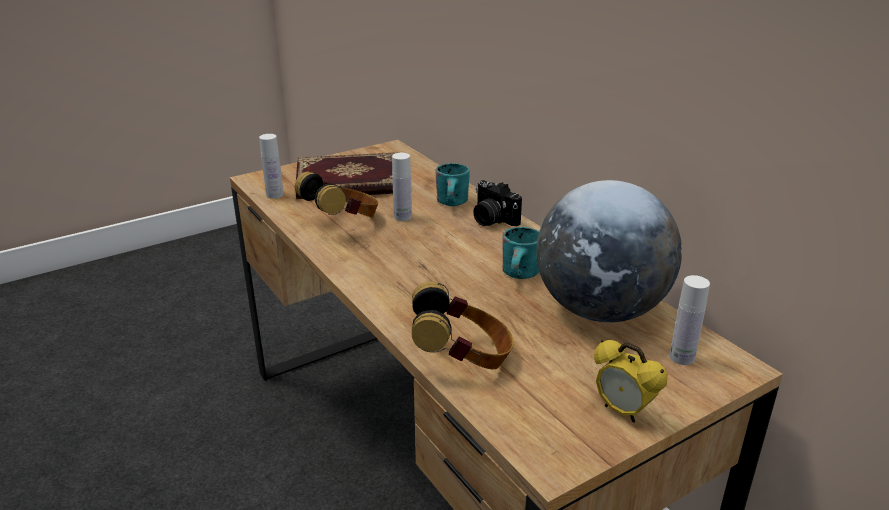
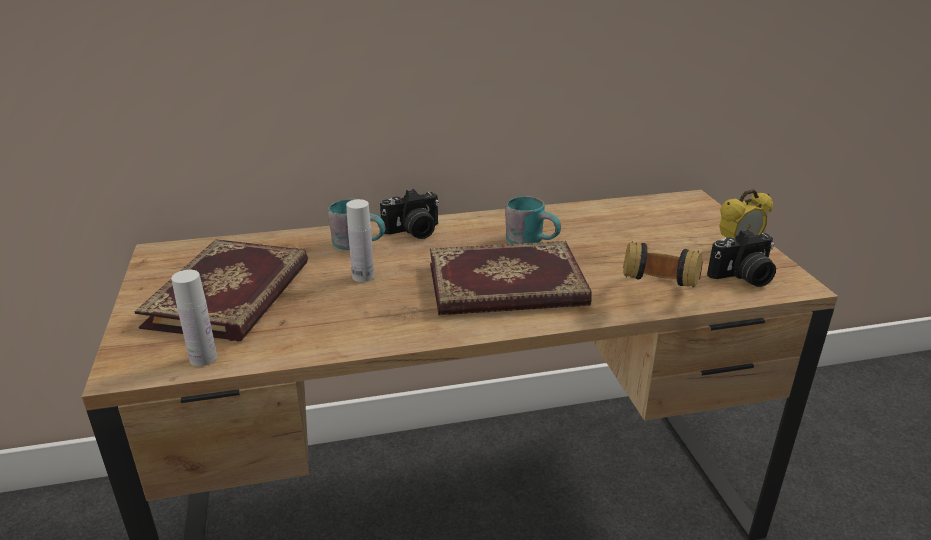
camera: 70 degrees left, 0 degrees up
headphones [295,171,378,218] -> none
globe [536,180,682,323] -> none
white bottle [669,275,710,365] -> none
none -> book [430,241,592,315]
none -> camera [707,229,776,287]

